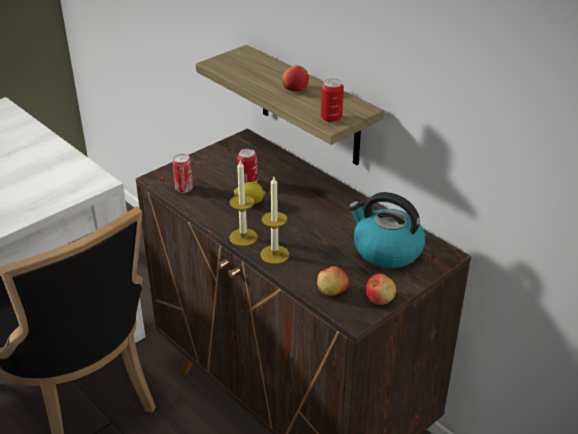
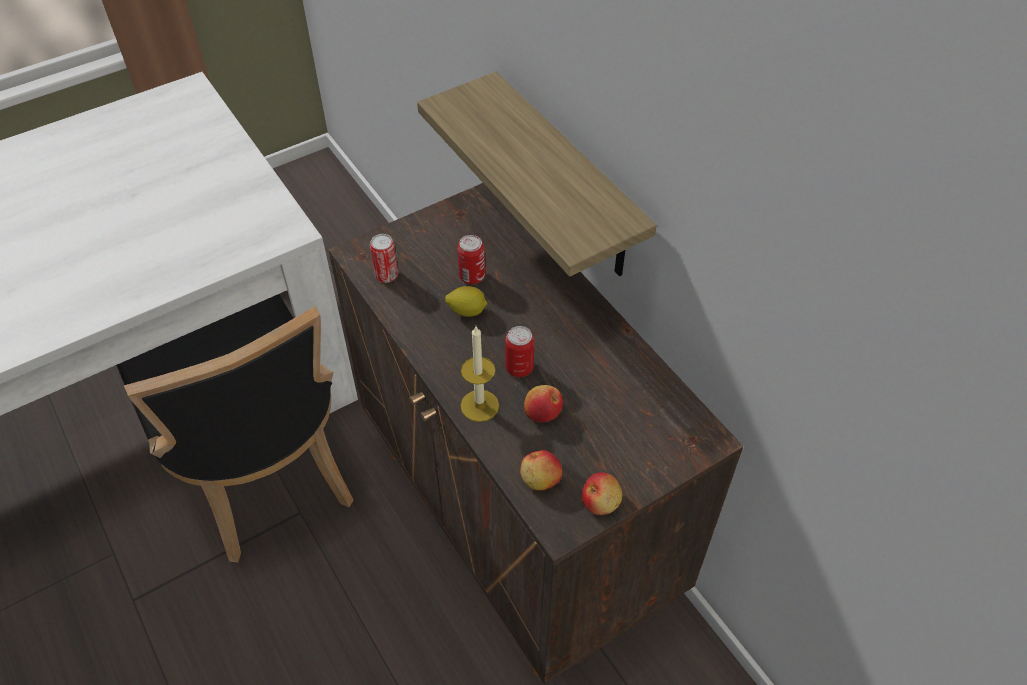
camera: 10 degrees right, 15 degrees up
candle [229,159,258,246] -> none
apple [282,65,309,91] -> apple moved to [524,385,563,422]
can [321,78,344,123] -> can moved to [505,326,534,377]
kettle [348,192,425,268] -> none

